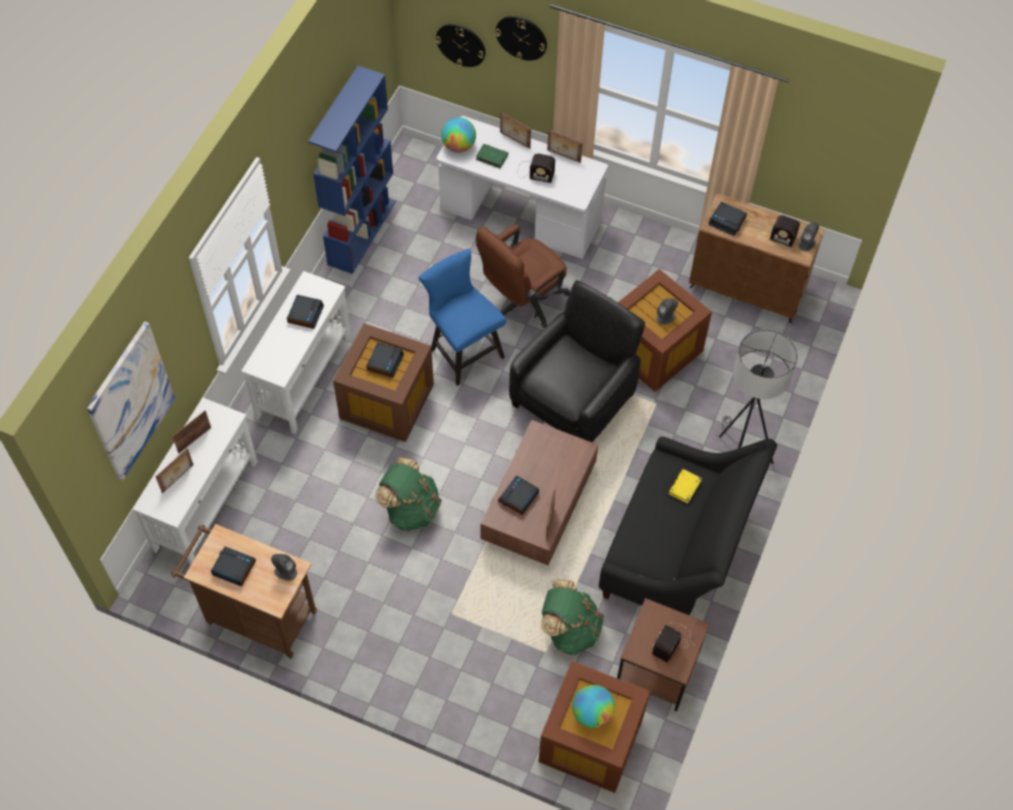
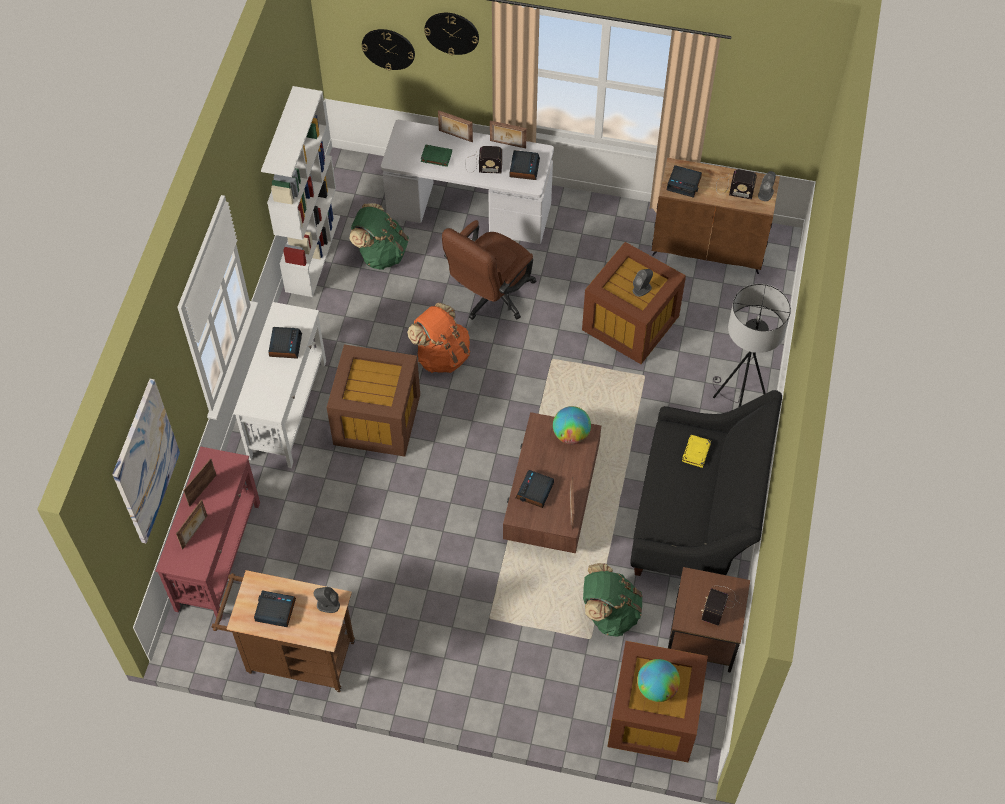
camera: 10 degrees left, 0 degrees up
white console table [132,398,258,566] -> red console table [156,447,260,621]
blue bookcase [308,66,396,274] -> white bookcase [261,86,340,297]
alarm clock [366,342,404,378] -> alarm clock moved to [510,150,540,180]
green backpack [375,458,442,532] -> green backpack moved to [349,203,409,270]
blue chair [418,249,506,386] -> orange backpack [407,302,470,373]
globe [441,117,476,153] -> globe moved to [553,406,591,444]
black armchair [509,280,645,442] -> none

